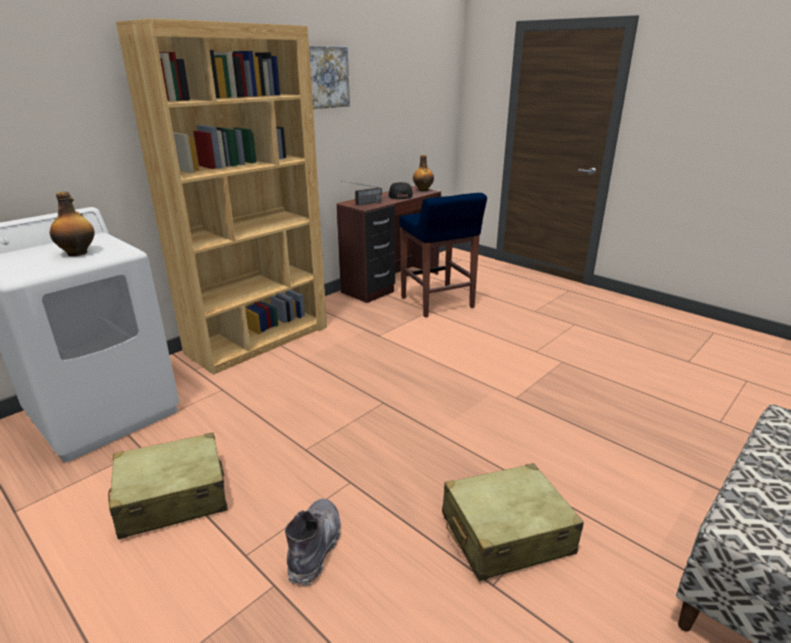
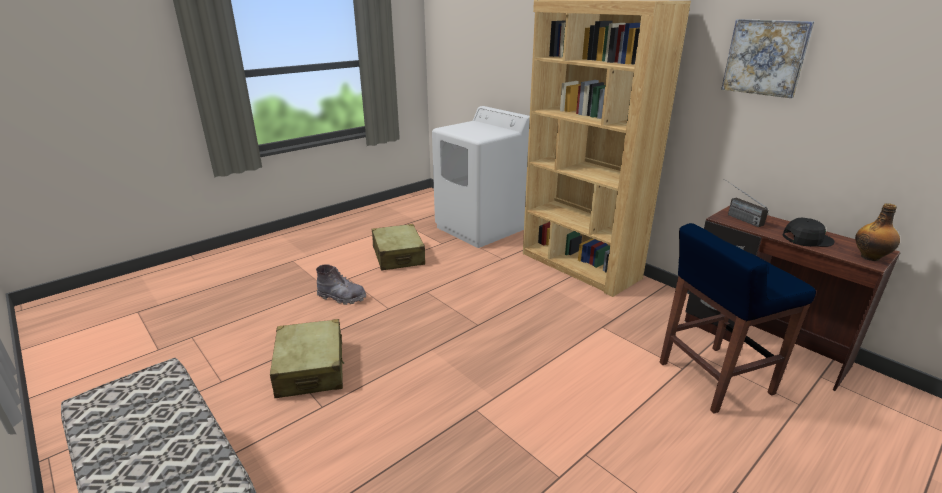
camera: 95 degrees right, 0 degrees up
bottle [50,191,95,256] -> none

